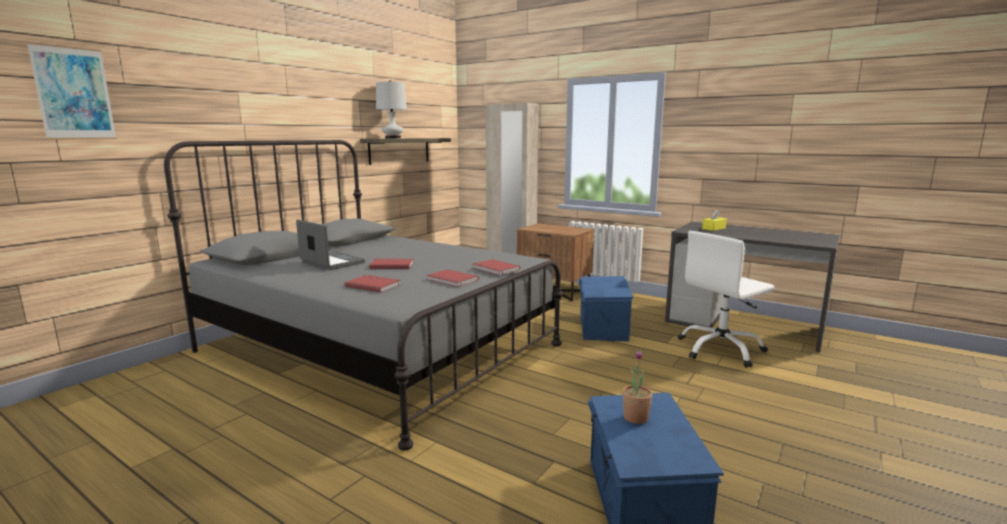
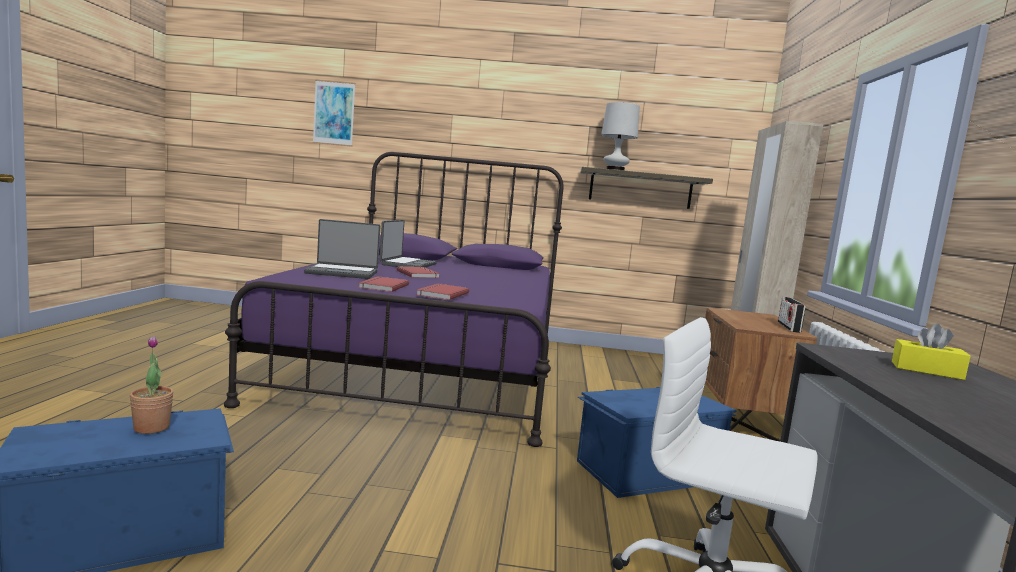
camera: 60 degrees right, 5 degrees down
grey bed [164,140,563,450] -> purple bed [224,152,564,447]
red book [345,275,401,293] -> laptop [304,219,381,279]
none -> radio [778,297,805,333]

